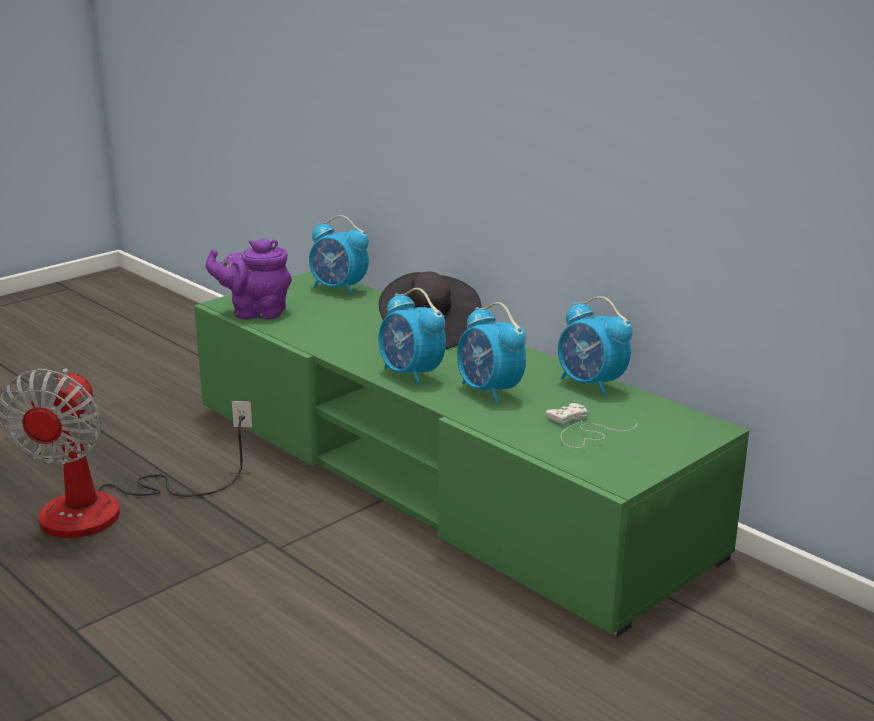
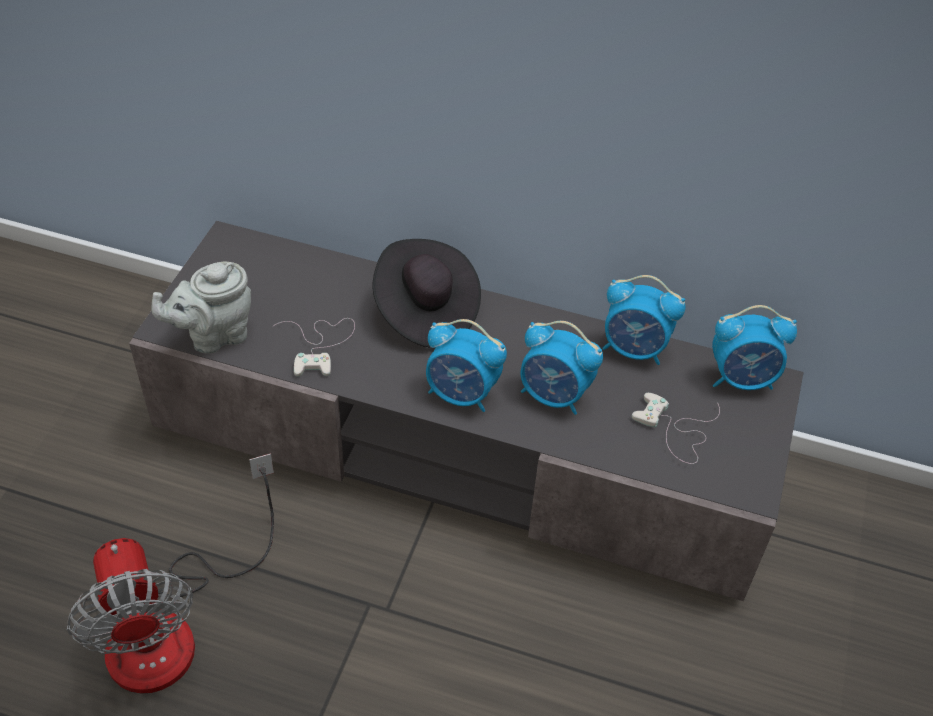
camera: 30 degrees left, 25 degrees up
green tv stand [194,271,749,638] -> grey tv stand [129,221,804,601]
purple teapot [206,238,292,320] -> grey teapot [151,261,251,354]
alarm clock [309,215,369,296] -> alarm clock moved to [712,305,797,390]
none -> white game controller [272,318,355,377]

